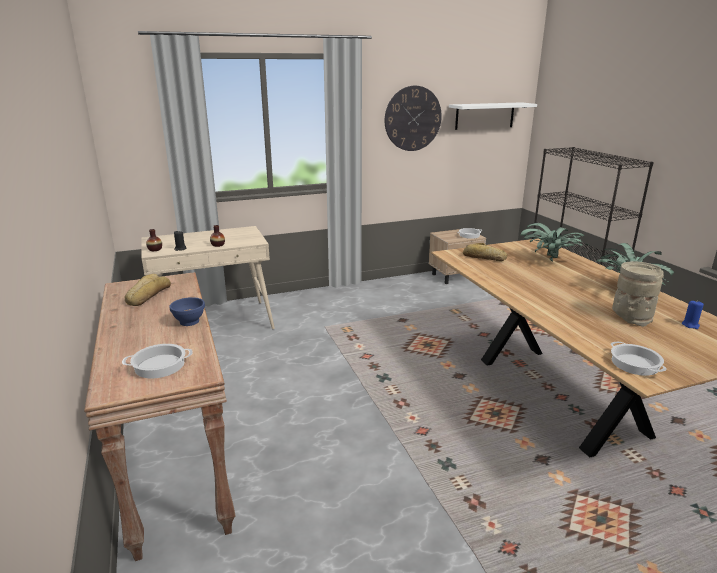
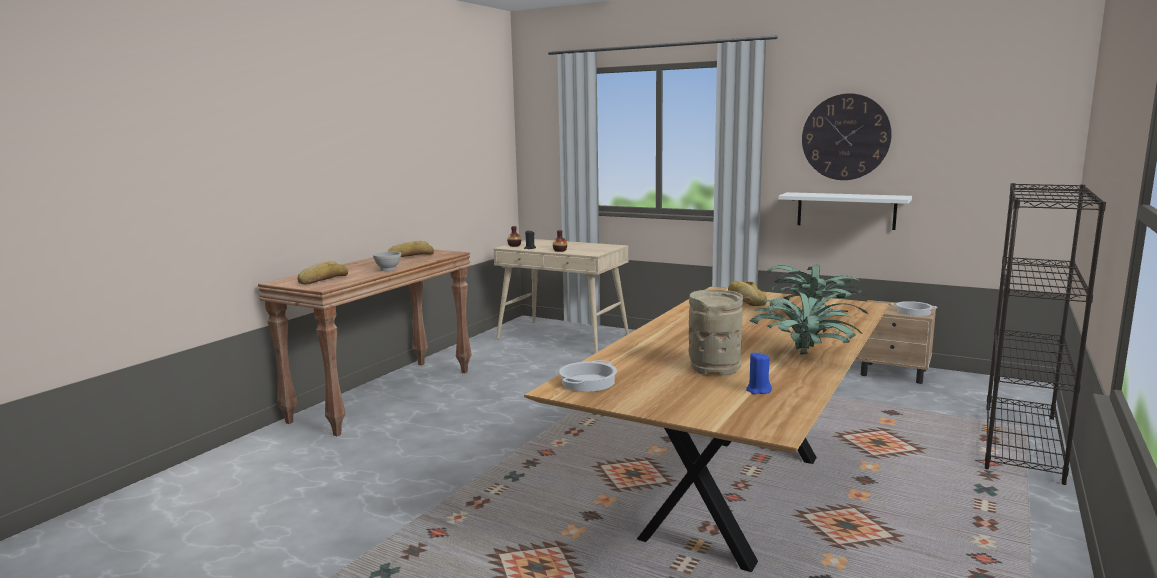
camera: 50 degrees right, 10 degrees down
cooking pot [122,344,193,379] -> bread [297,261,348,285]
blue bowl [169,297,205,326] -> white bowl [373,252,401,271]
white shelf [449,102,537,130] -> white shelf moved to [778,192,912,230]

